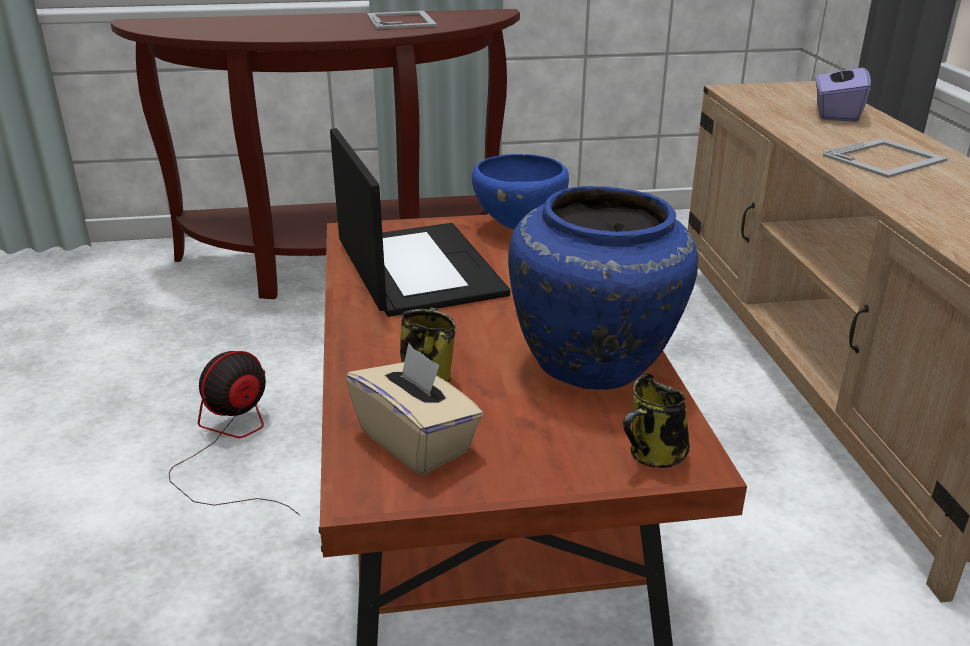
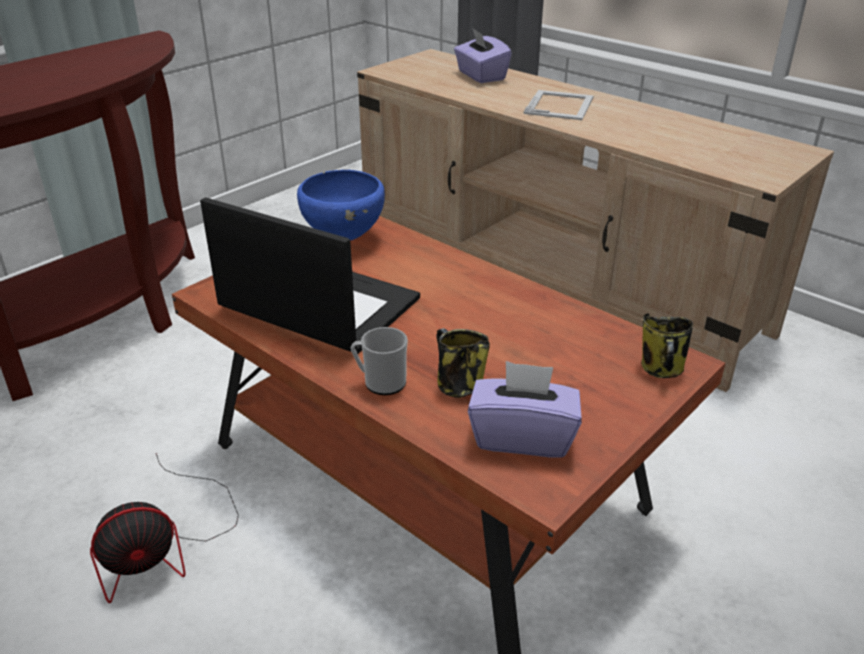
camera: 40 degrees left, 5 degrees up
fan [169,351,300,515] -> fan turned 120 degrees counterclockwise [90,453,239,603]
beige tissue box [346,343,483,475] -> purple tissue box [468,361,582,458]
picture frame [367,11,437,29] -> none
blue vase [508,186,698,390] -> none
none -> mug [351,327,408,395]

